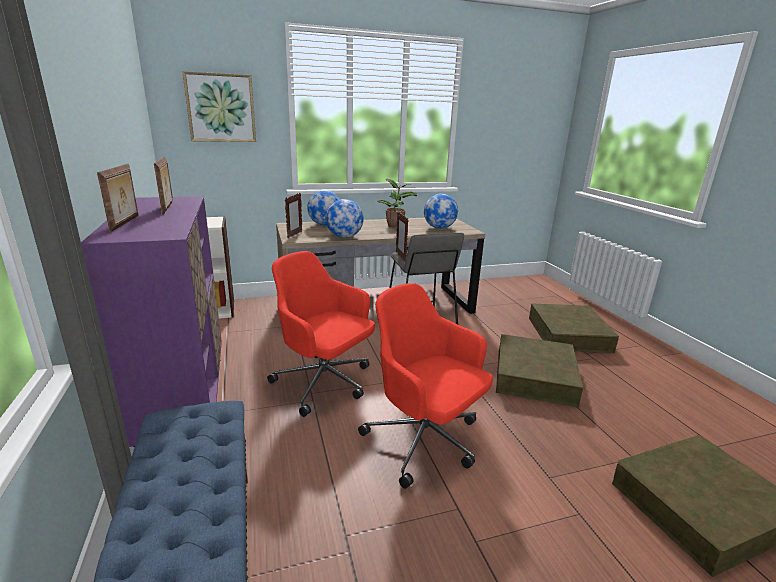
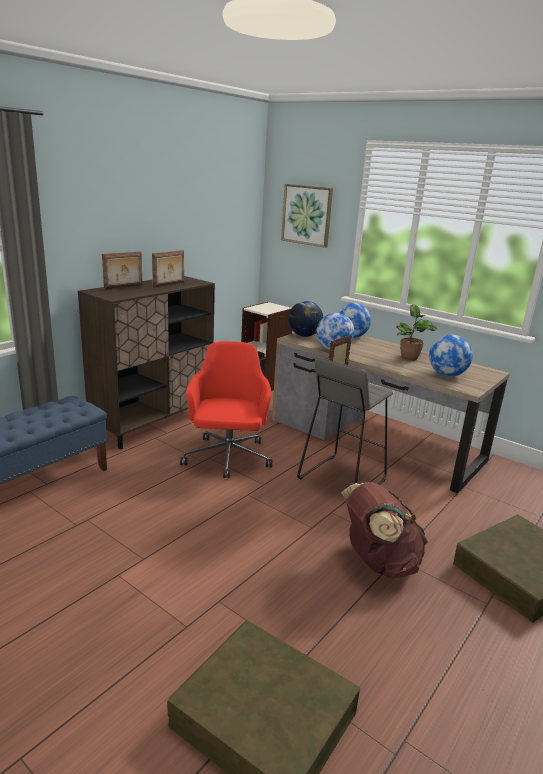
camera: 55 degrees right, 0 degrees up
purple cabinet [81,196,222,447] -> brown cabinet [78,276,215,449]
picture frame [285,193,303,238] -> globe [288,301,323,337]
red office chair [358,283,493,489] -> none
brown storage box [496,334,583,407] -> brown backpack [341,482,428,578]

